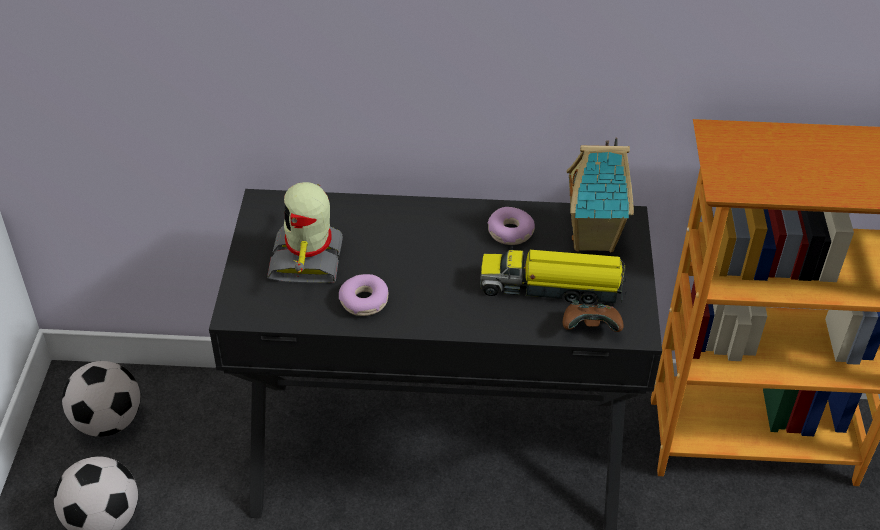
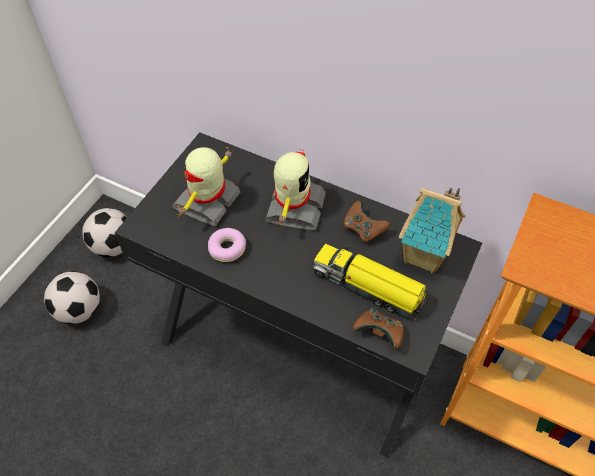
camera: 25 degrees right, 10 degrees up
donut [488,207,535,245] -> brown game controller [343,200,390,243]
none -> toy robot [266,151,326,230]

